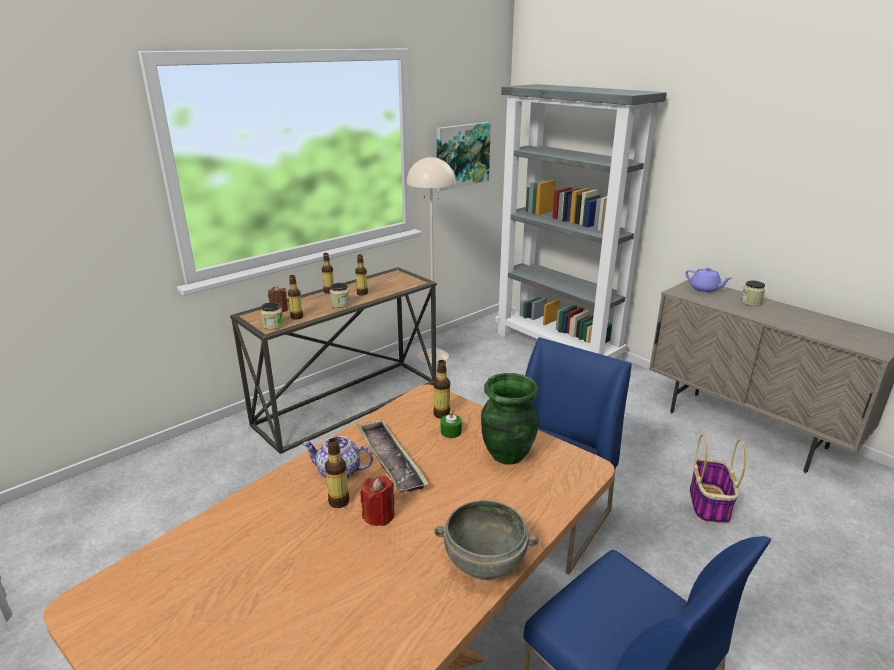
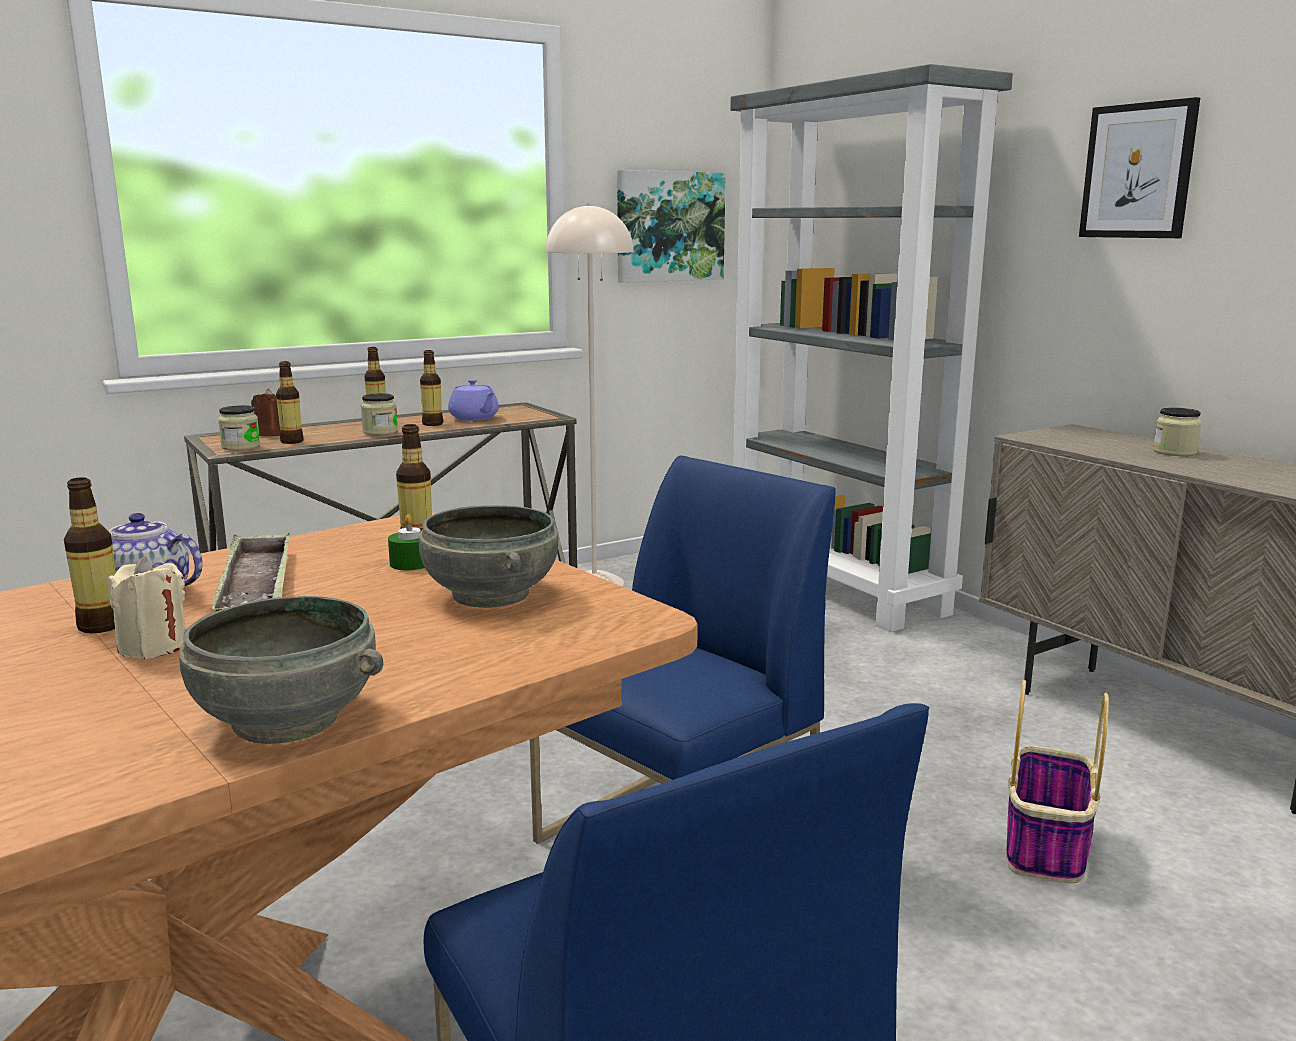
camera: 10 degrees right, 10 degrees down
red candle [361,475,395,526] -> beige candle [108,556,186,659]
green vase [481,373,539,465] -> grey bowl [419,505,558,608]
purple teapot [685,267,733,292] -> purple teapot moved to [448,379,499,421]
none -> picture [1079,97,1200,238]

